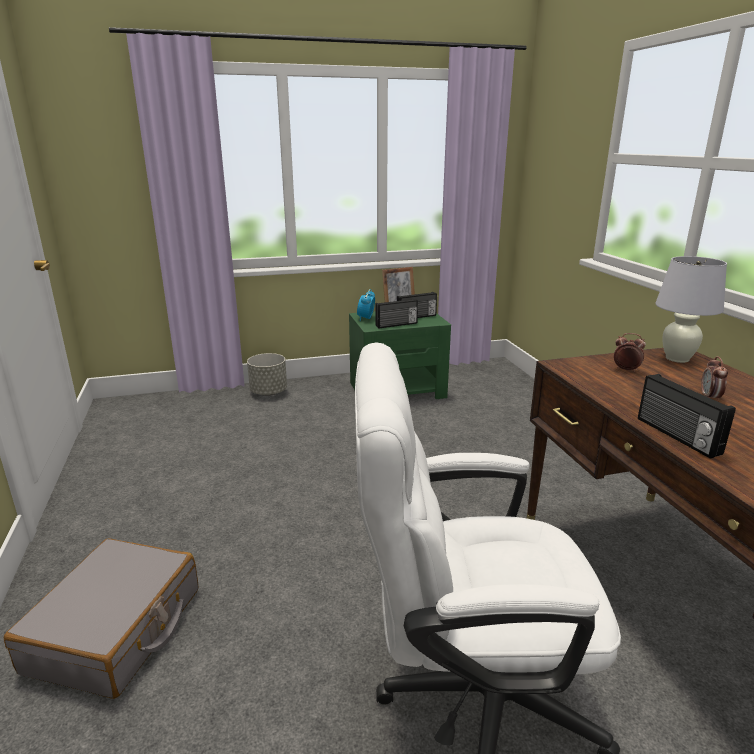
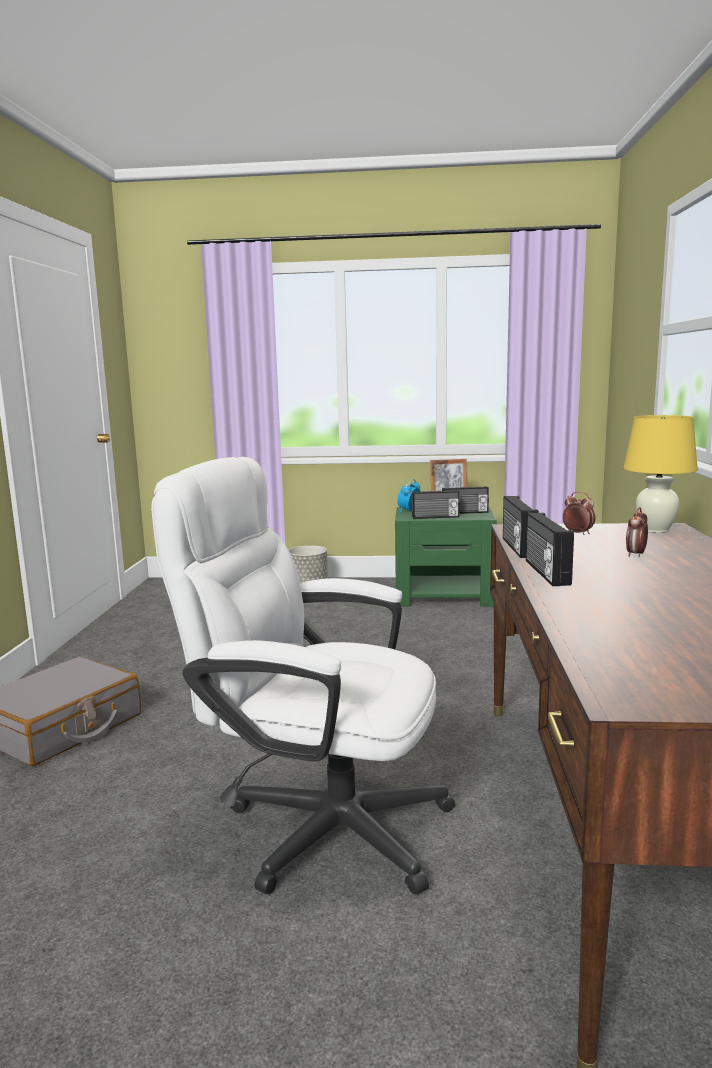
camera: 20 degrees right, 10 degrees down
white table lamp [655,256,727,363] -> yellow table lamp [623,415,698,533]
none -> radio [503,496,539,558]

